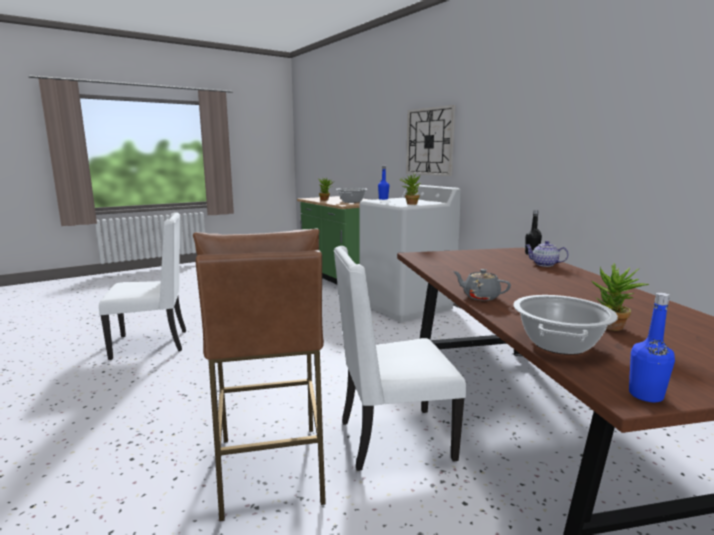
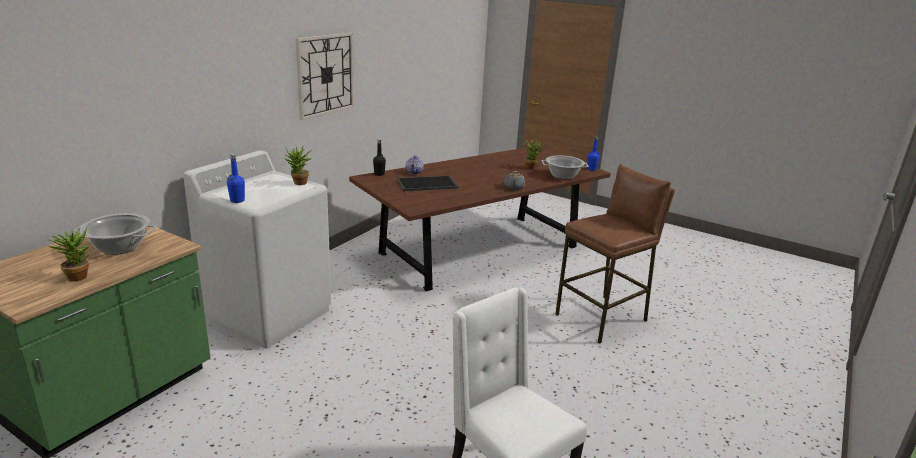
camera: 115 degrees left, 10 degrees up
white chair [334,246,466,471] -> none
wall clock [406,105,455,176] -> wall clock moved to [296,33,354,120]
none -> tray [397,176,459,191]

